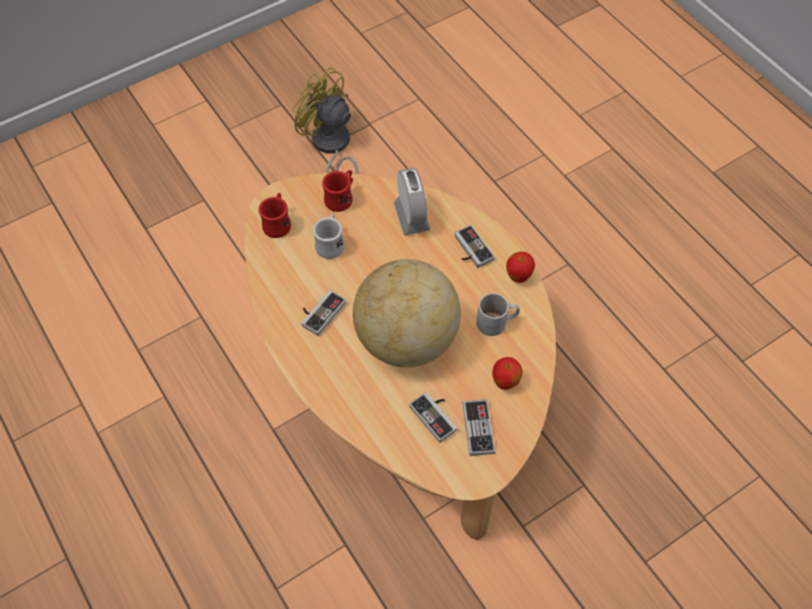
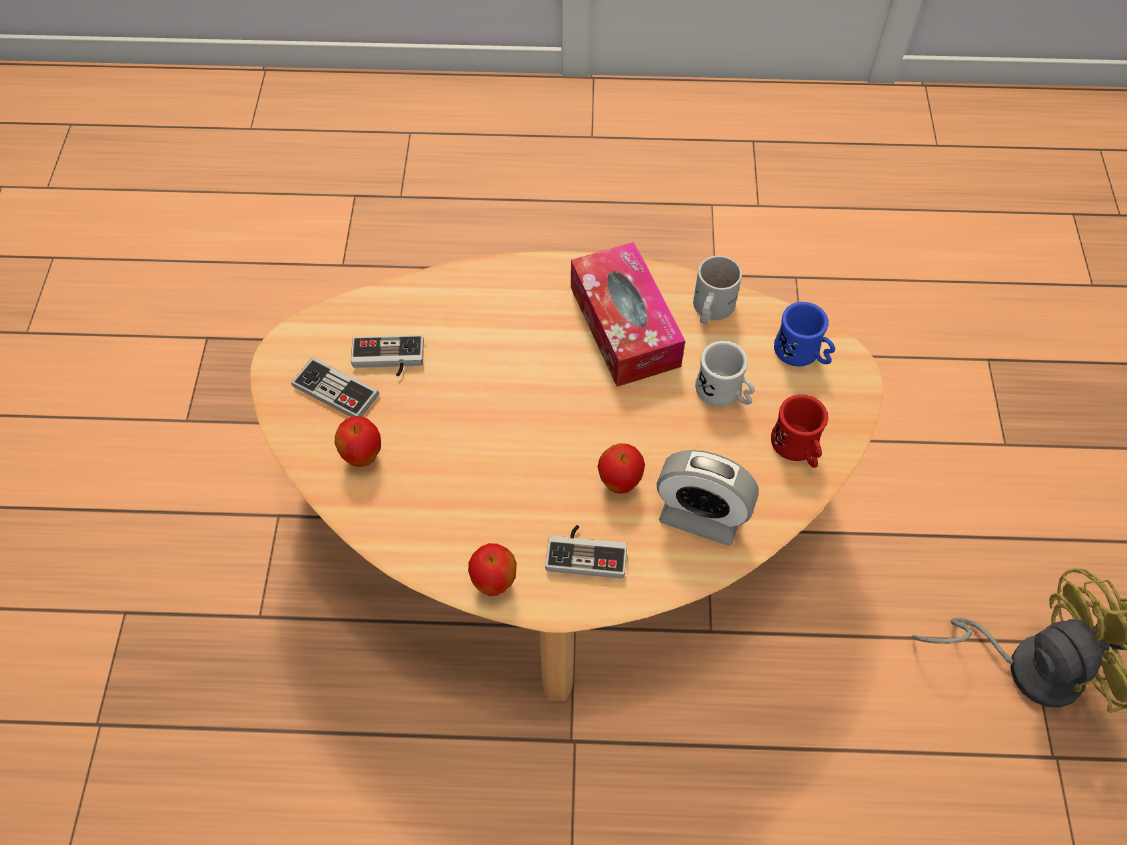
camera: 125 degrees right, 0 degrees up
red mug [259,193,291,238] -> blue mug [774,302,835,367]
game controller [301,290,346,336] -> tissue box [571,242,685,387]
globe [353,259,461,367] -> none
white mug [477,293,520,336] -> white mug moved to [693,255,742,324]
none -> apple [598,443,645,494]

